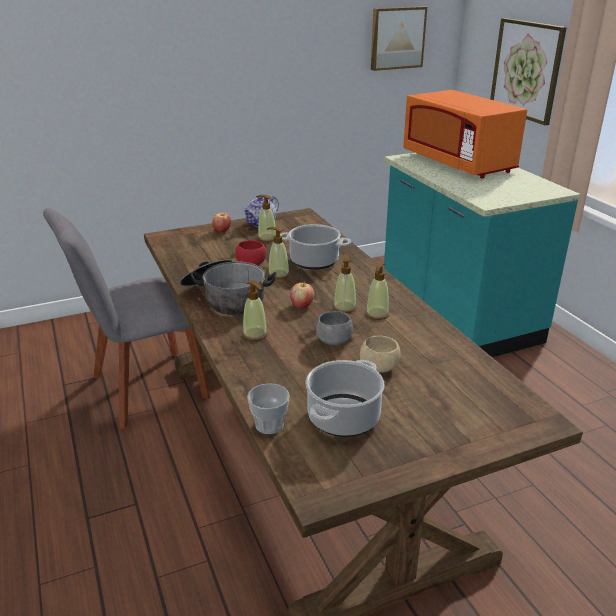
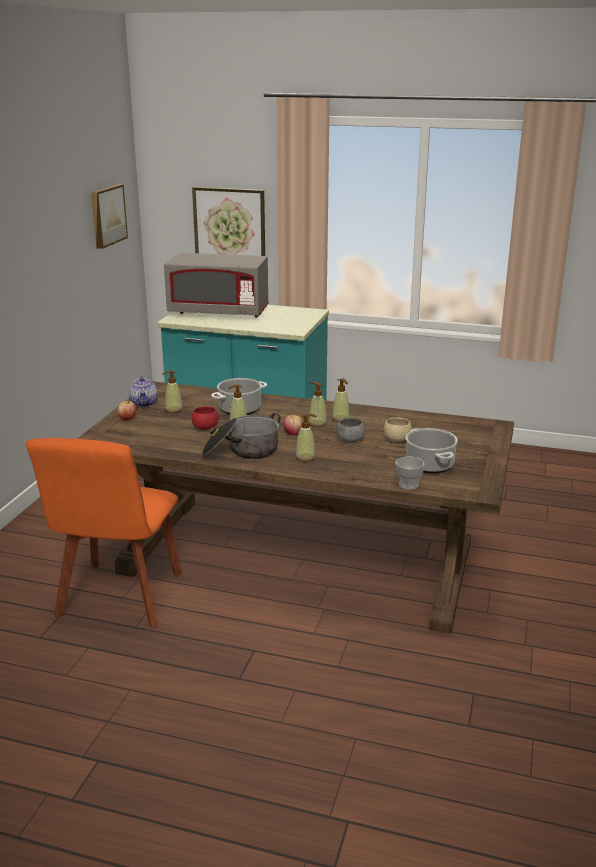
camera: 50 degrees left, 5 degrees down
grey chair [43,208,211,429] -> orange chair [26,438,182,629]
orange microwave [403,90,527,178] -> grey microwave [164,253,269,318]

